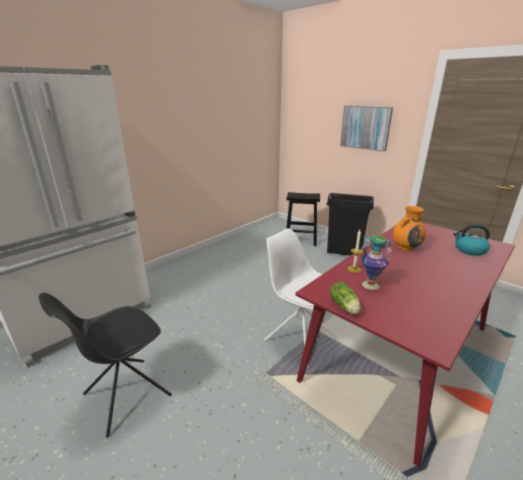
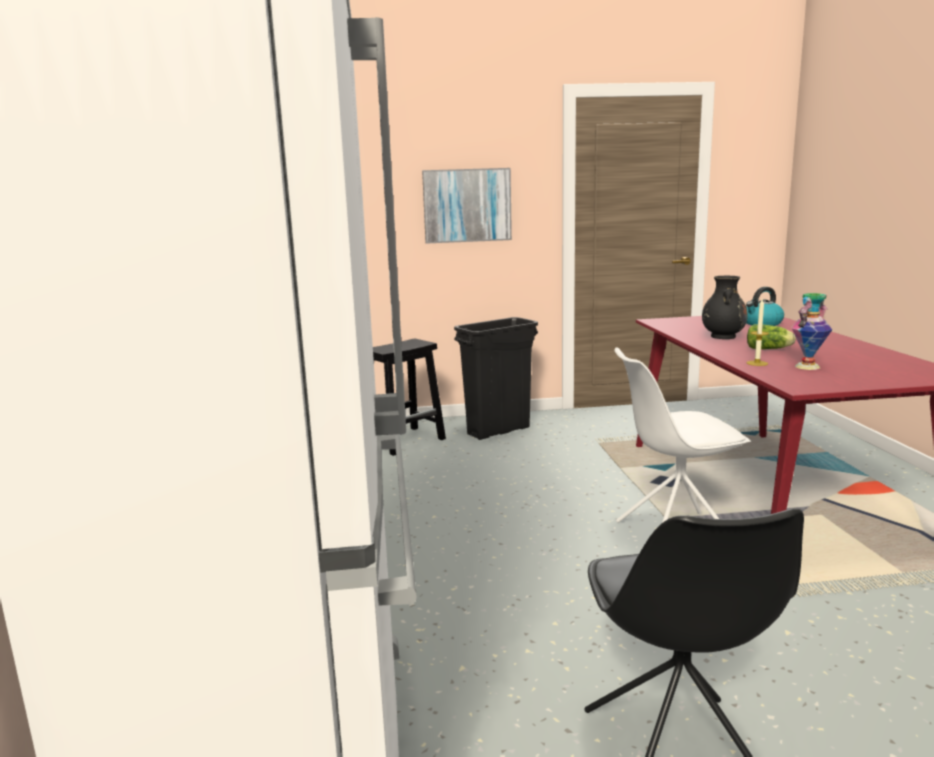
camera: 50 degrees left, 10 degrees down
lettuce [330,282,361,314] -> lettuce moved to [747,324,796,349]
orange vase [393,206,426,251] -> black vase [702,276,748,339]

